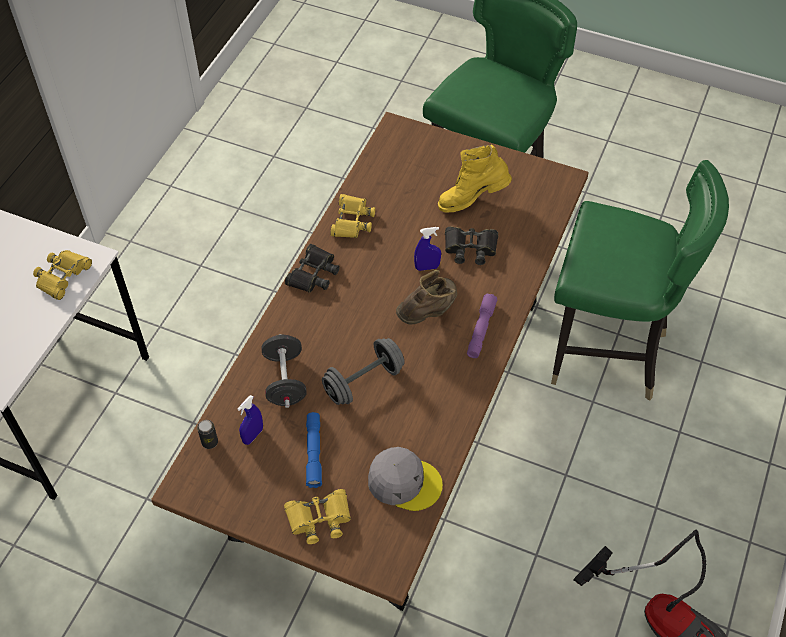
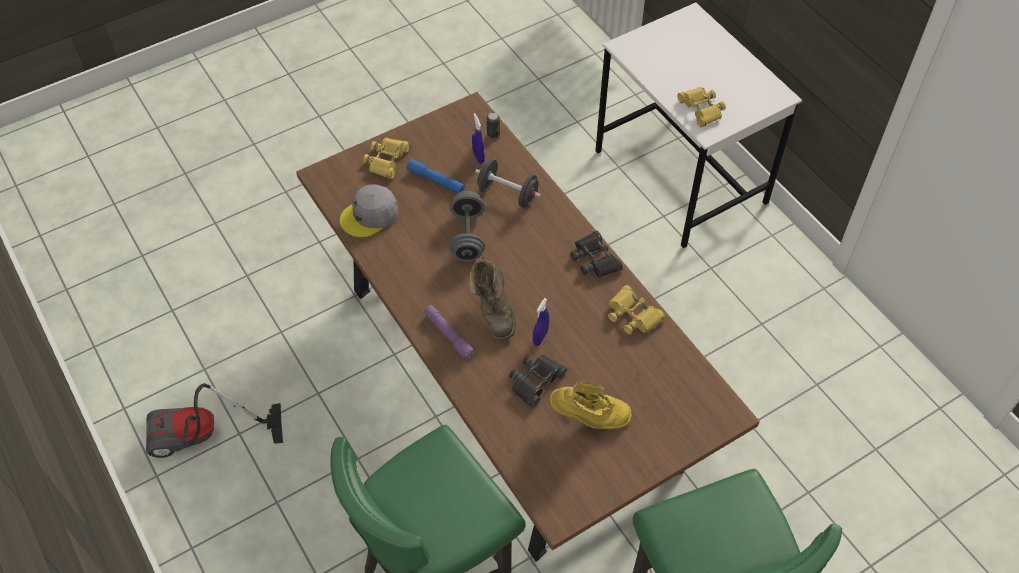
camera: 125 degrees right, 0 degrees up
yellow boot [438,145,512,213] -> yellow boot turned 75 degrees clockwise [550,380,631,429]

